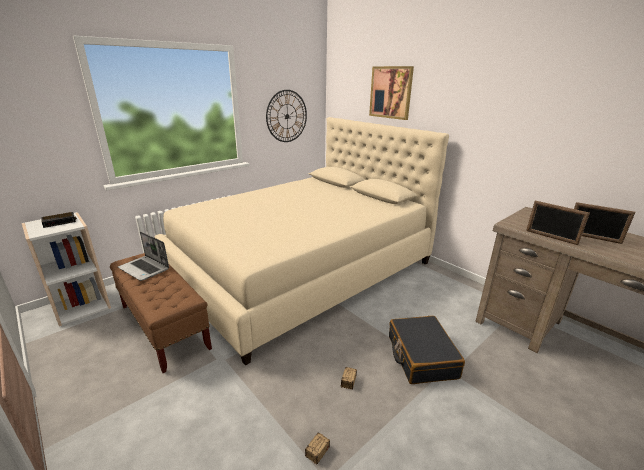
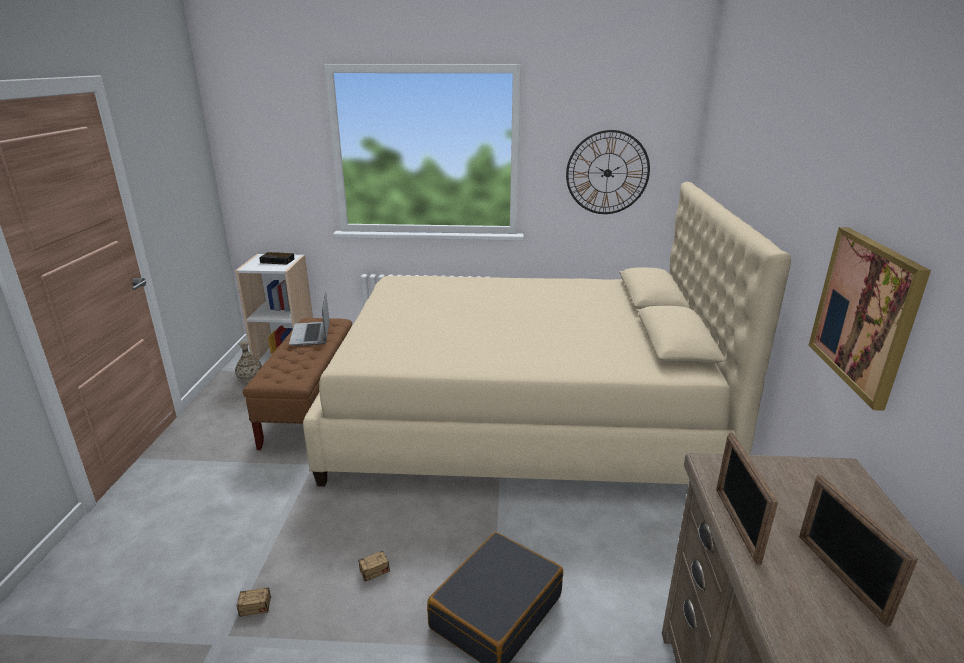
camera: 45 degrees right, 0 degrees up
picture [369,66,414,120] -> picture moved to [809,227,931,411]
none -> vase [235,340,262,382]

